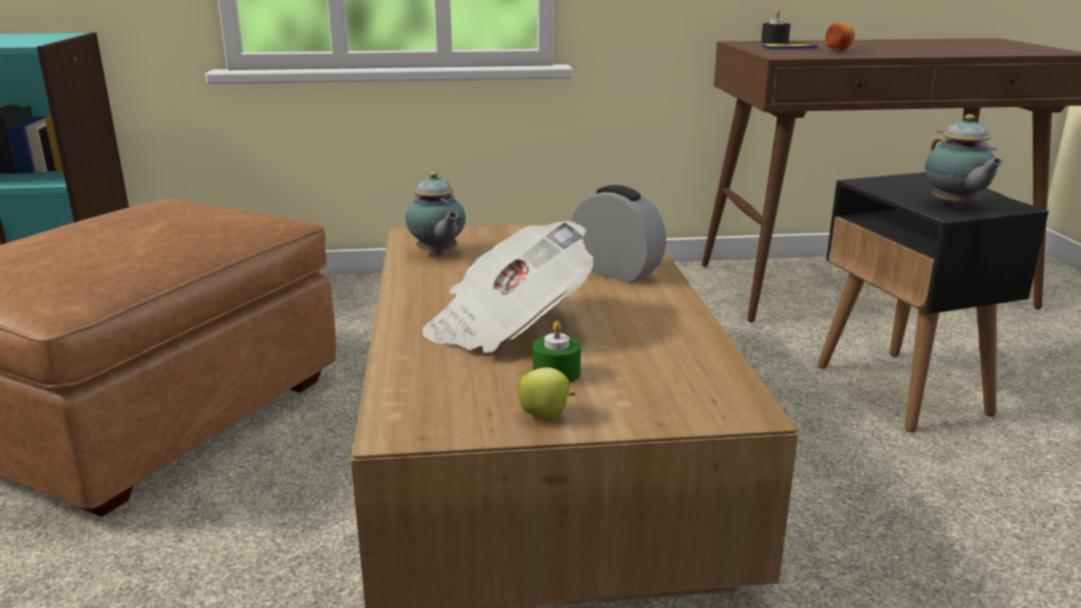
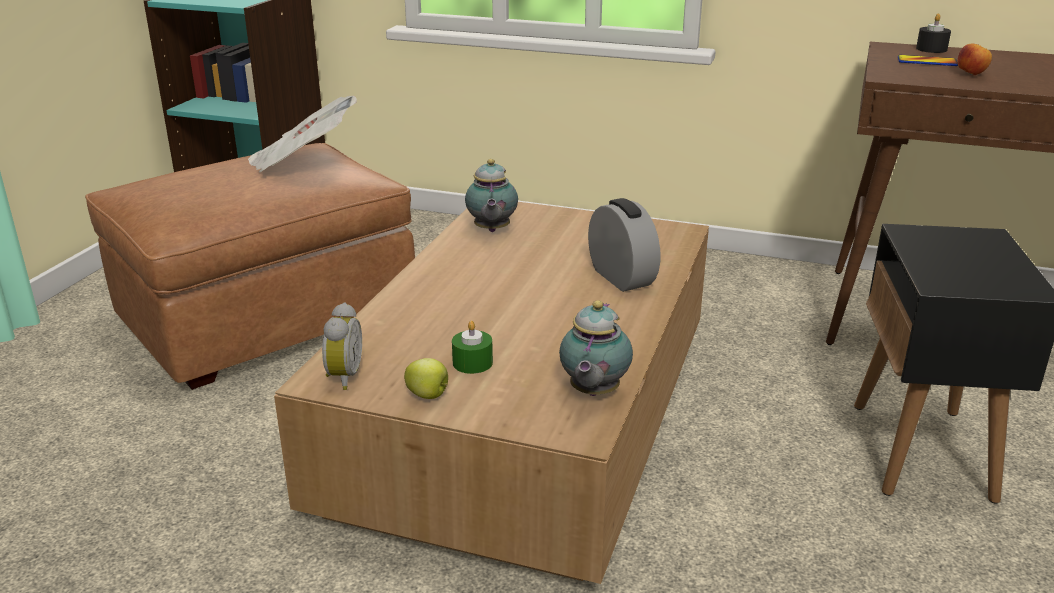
camera: 25 degrees right, 5 degrees up
newspaper [422,221,594,353] -> newspaper moved to [248,96,357,172]
teapot [925,114,1004,208] -> teapot moved to [559,300,633,396]
none -> alarm clock [322,302,362,390]

